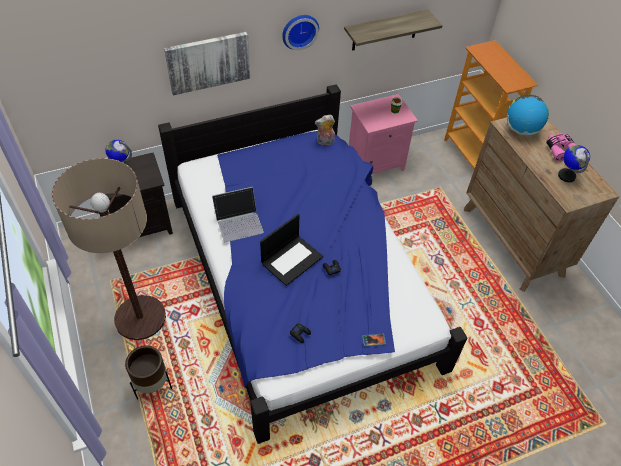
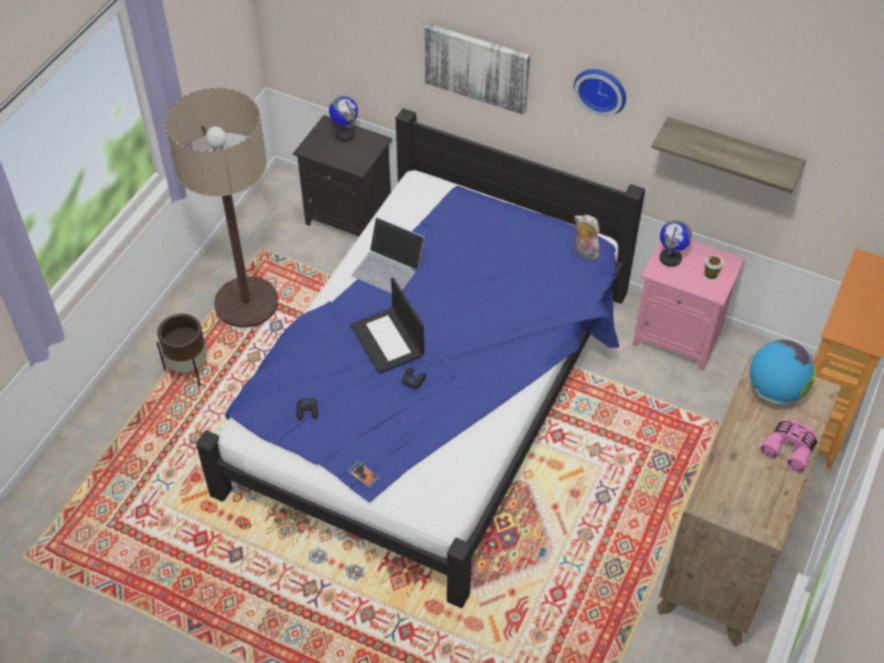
camera: 50 degrees right, 0 degrees up
laptop [260,214,323,286] -> laptop turned 60 degrees clockwise [350,277,424,374]
globe [558,145,590,182] -> globe moved to [660,220,692,267]

